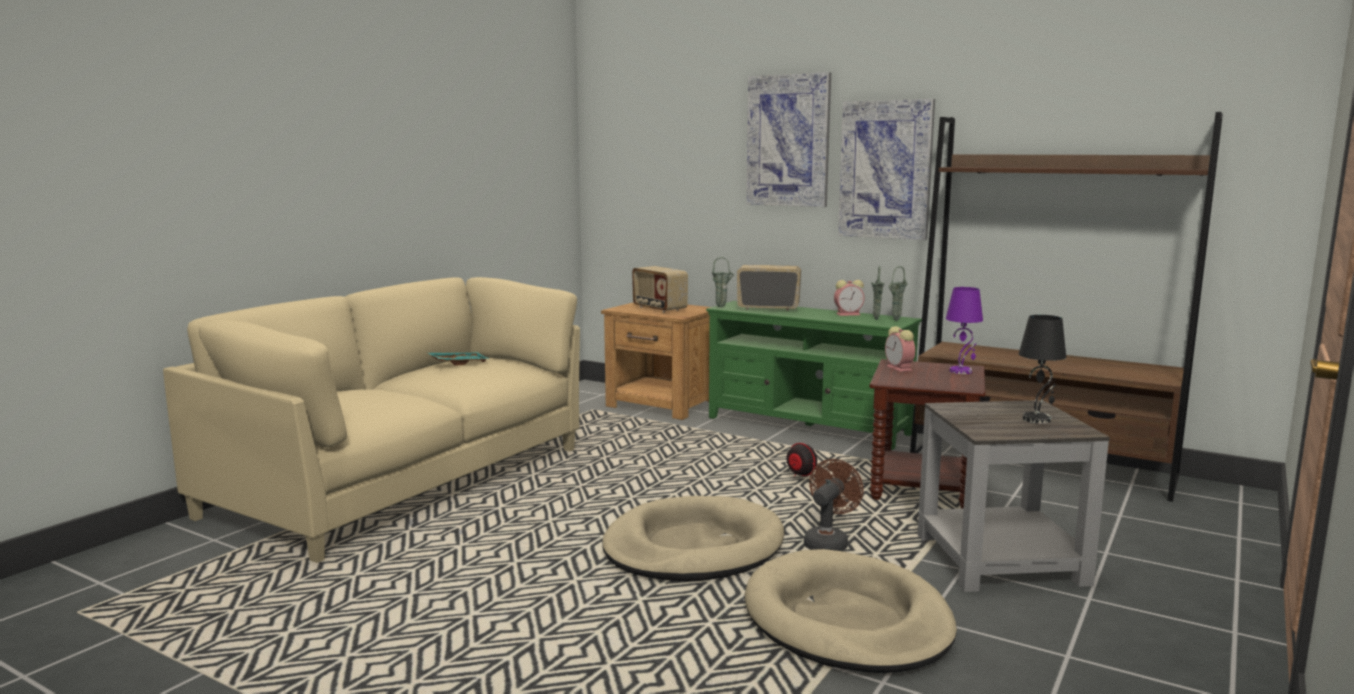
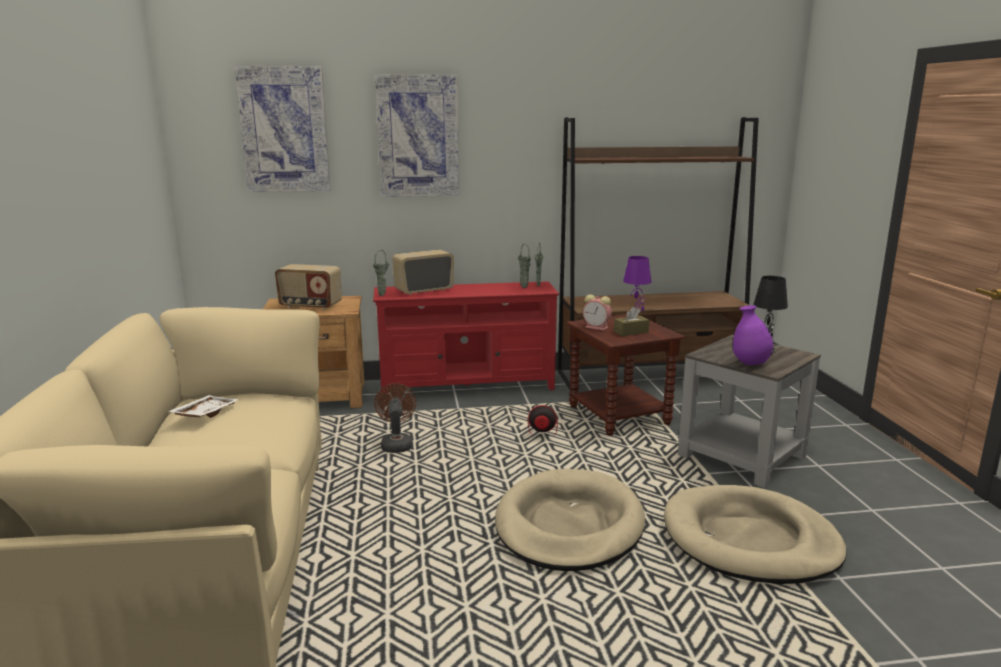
camera: 40 degrees left, 5 degrees up
turquoise tray [428,352,490,365] -> white tray [167,395,240,418]
green tv stand [706,301,922,450] -> red tv stand [373,281,559,394]
brown fan [804,459,864,551] -> brown fan moved to [374,383,416,453]
alarm clock [834,280,865,316] -> none
picture [838,99,935,240] -> picture moved to [235,65,330,192]
none -> brown tissue box [614,307,650,336]
none -> purple vase [733,305,773,365]

